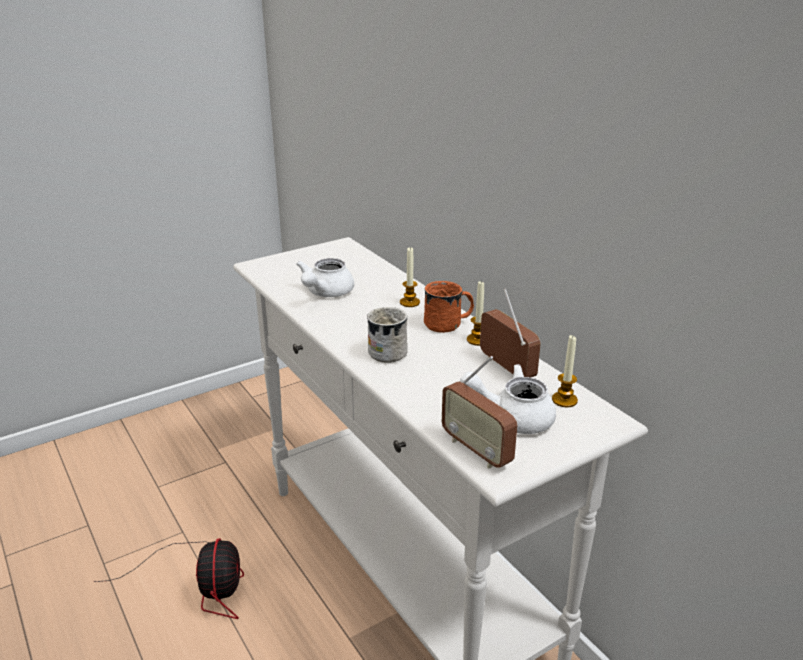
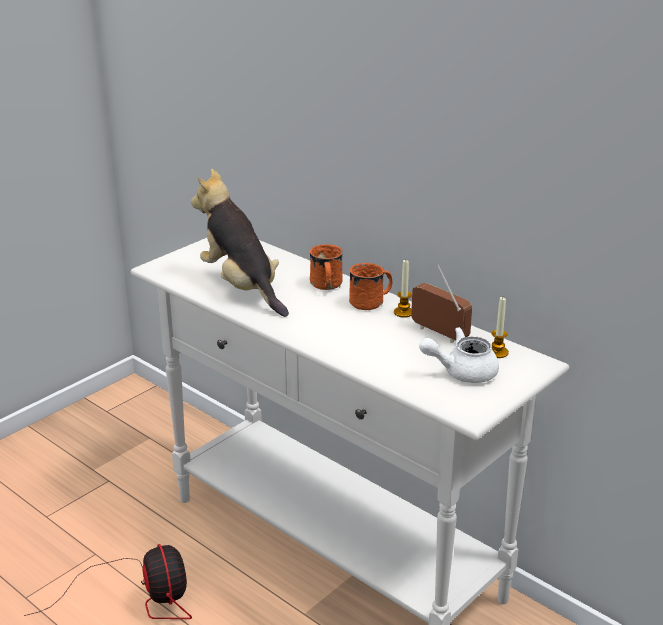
camera: 15 degrees left, 0 degrees up
white teapot [296,258,354,297] -> plush toy [191,169,289,317]
white mug [367,307,408,363] -> none
candle [400,247,420,307] -> orange mug [310,244,343,290]
radio [442,356,518,468] -> none

